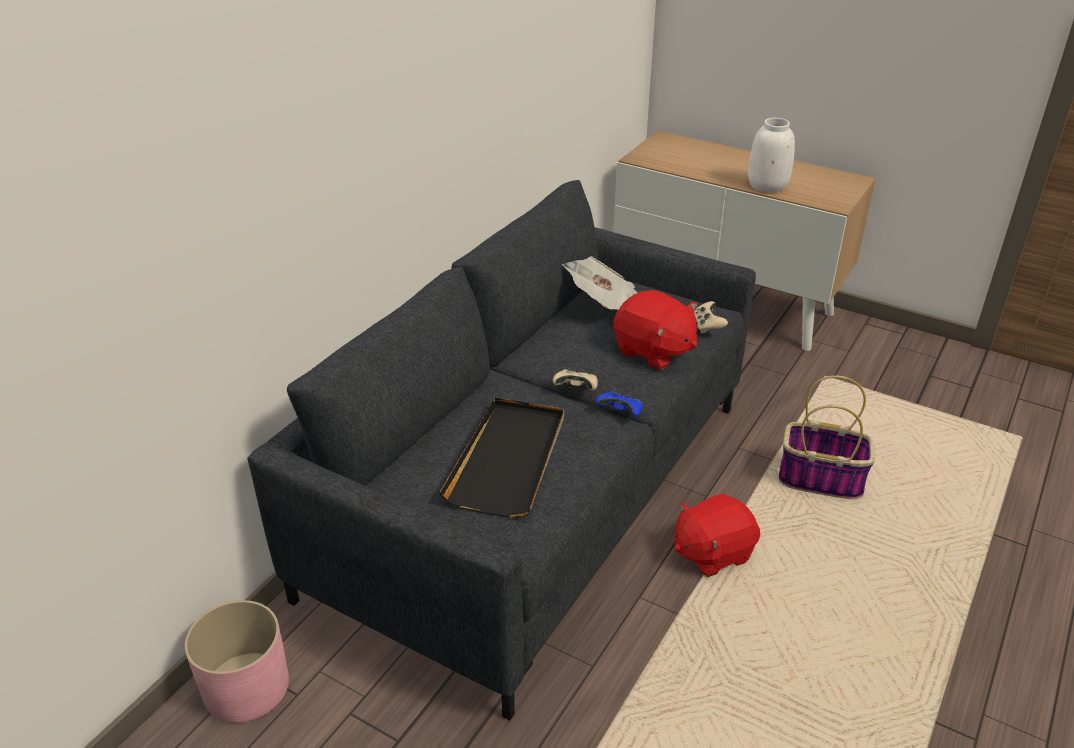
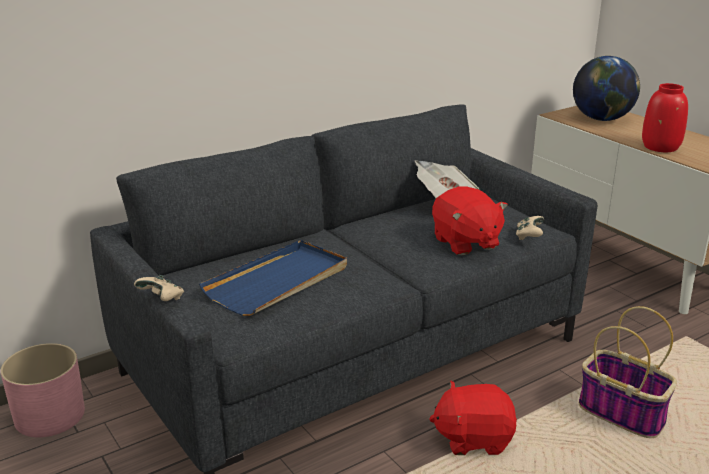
camera: 25 degrees right, 10 degrees down
black tray [439,398,564,518] -> blue tray [199,240,347,316]
beige game controller [553,367,598,390] -> beige game controller moved to [134,275,184,301]
blue game controller [596,389,643,417] -> none
white vase [748,118,795,193] -> red vase [642,83,688,152]
none -> globe [573,56,640,121]

